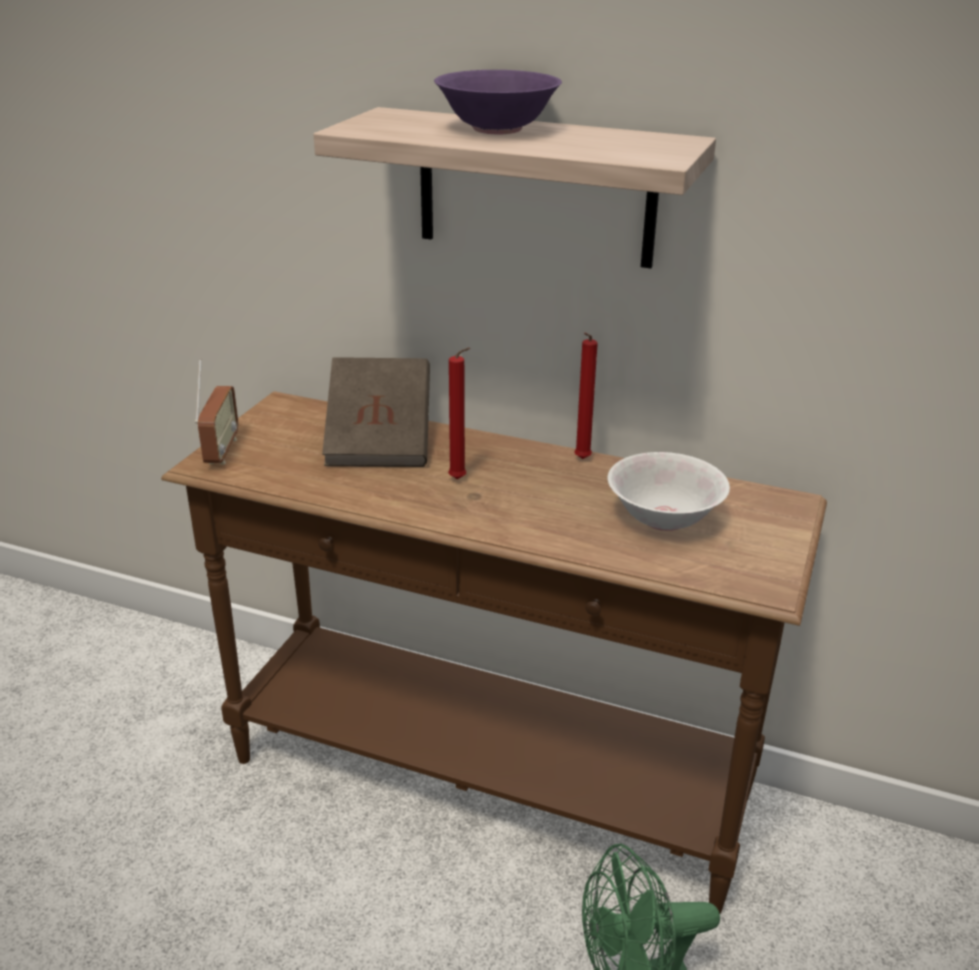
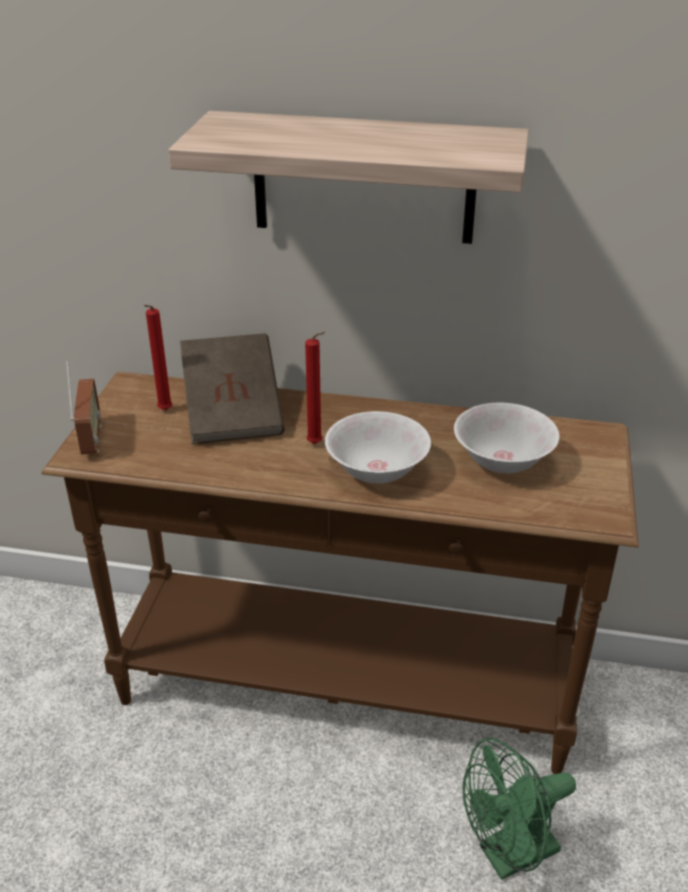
camera: 10 degrees left, 5 degrees up
purple bowl [434,70,562,134] -> none
red candle [574,333,598,459] -> red candle moved to [144,305,173,410]
none -> white bowl [325,411,431,483]

